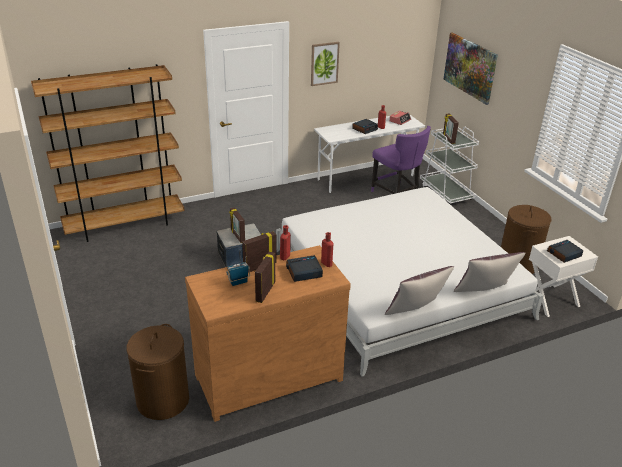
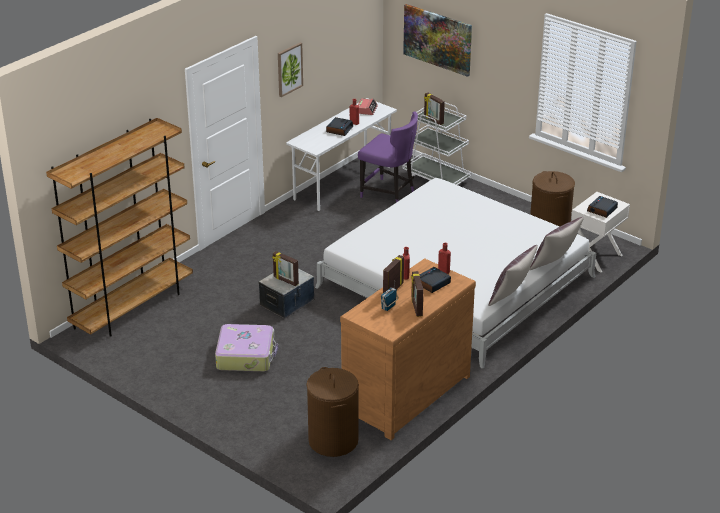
camera: 25 degrees left, 0 degrees up
none -> suitcase [215,324,278,372]

